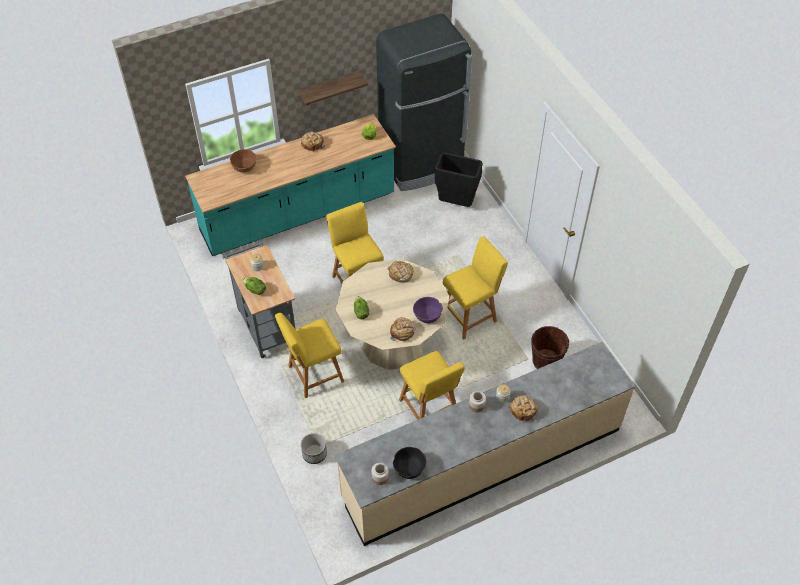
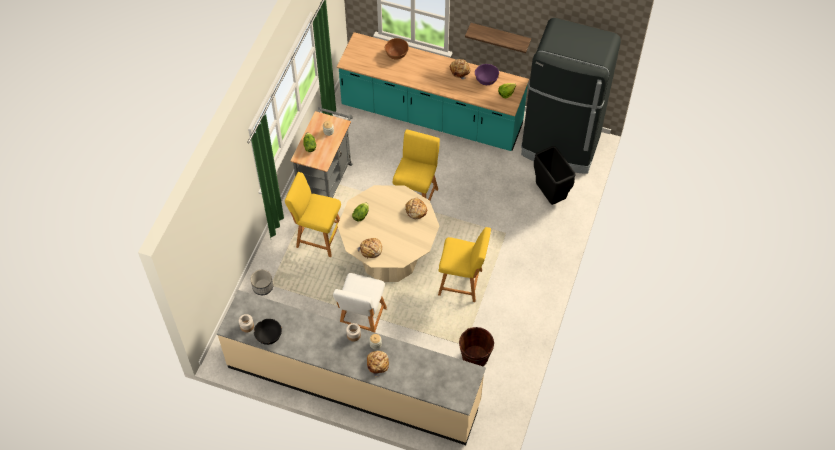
camera: 45 degrees right, 5 degrees up
yellow stool [399,351,465,420] -> white stool [333,273,387,333]
purple bowl [413,297,443,323] -> purple bowl moved to [475,64,499,85]

